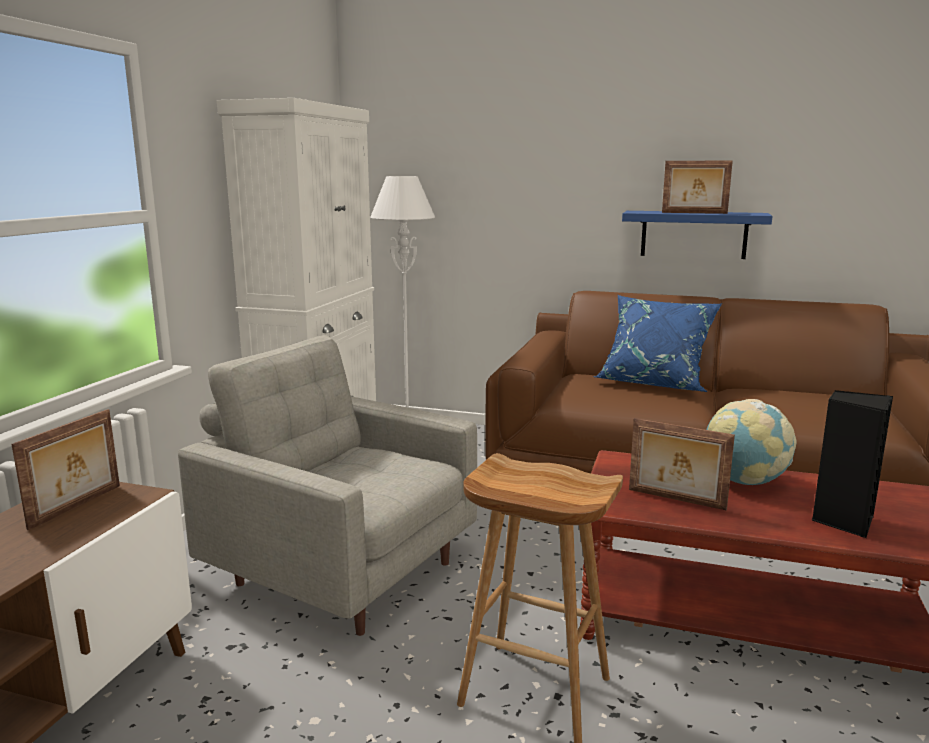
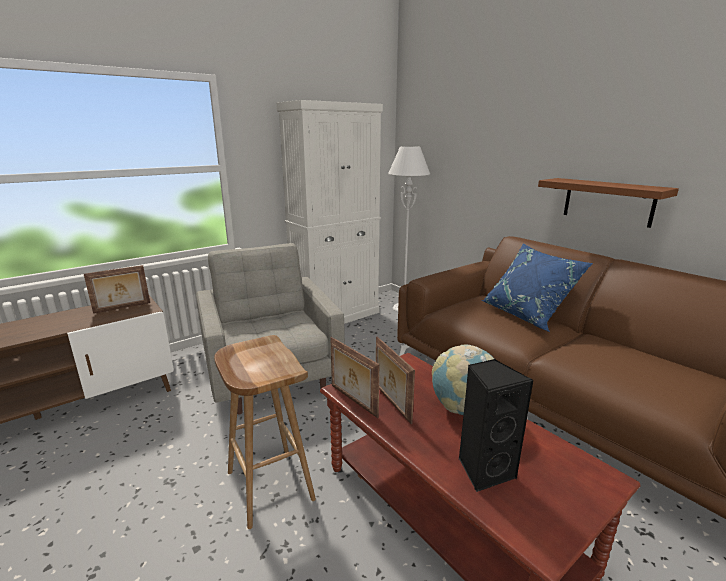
camera: 35 degrees right, 5 degrees up
blue shelf [622,211,772,259] -> brown shelf [538,178,679,228]
picture frame [662,161,733,214] -> picture frame moved to [330,337,379,418]

